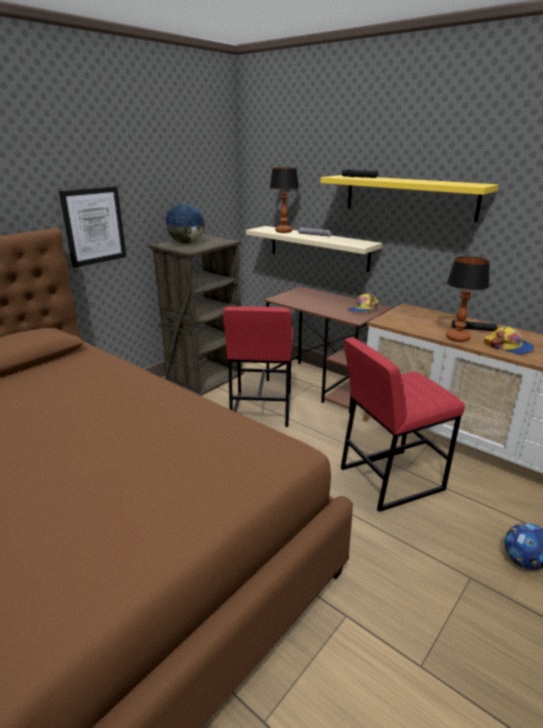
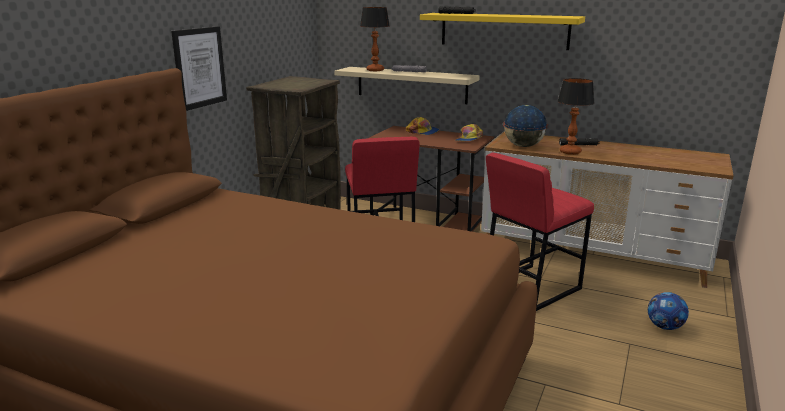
camera: 15 degrees left, 5 degrees down
globe [165,203,206,244] -> globe moved to [503,105,548,147]
cap [484,326,534,355] -> cap moved to [406,117,439,135]

